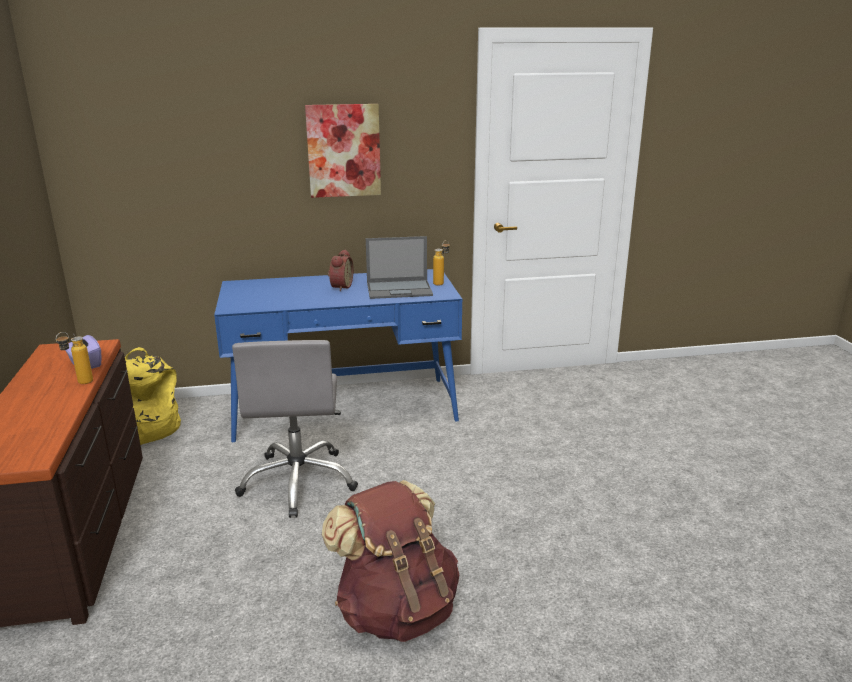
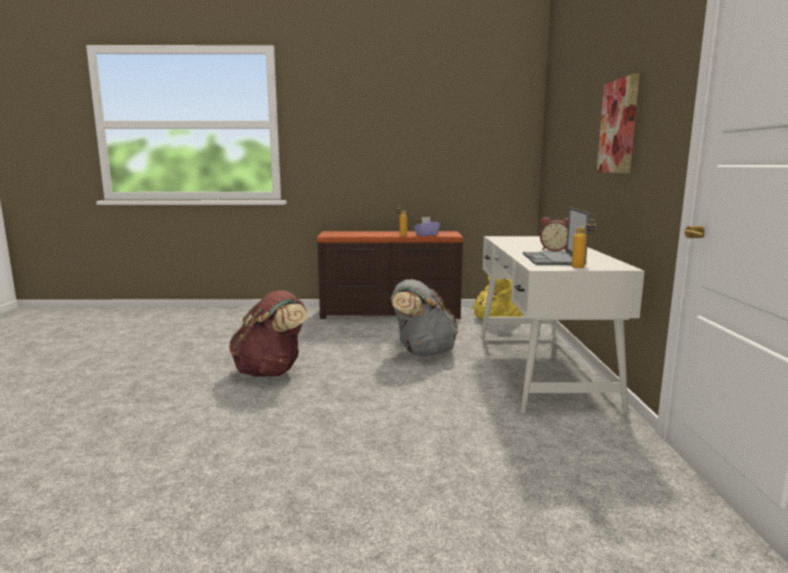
camera: 100 degrees right, 10 degrees down
blue desk [214,269,462,442] -> white desk [481,236,645,413]
grey office chair [232,340,358,518] -> grey backpack [391,279,458,356]

